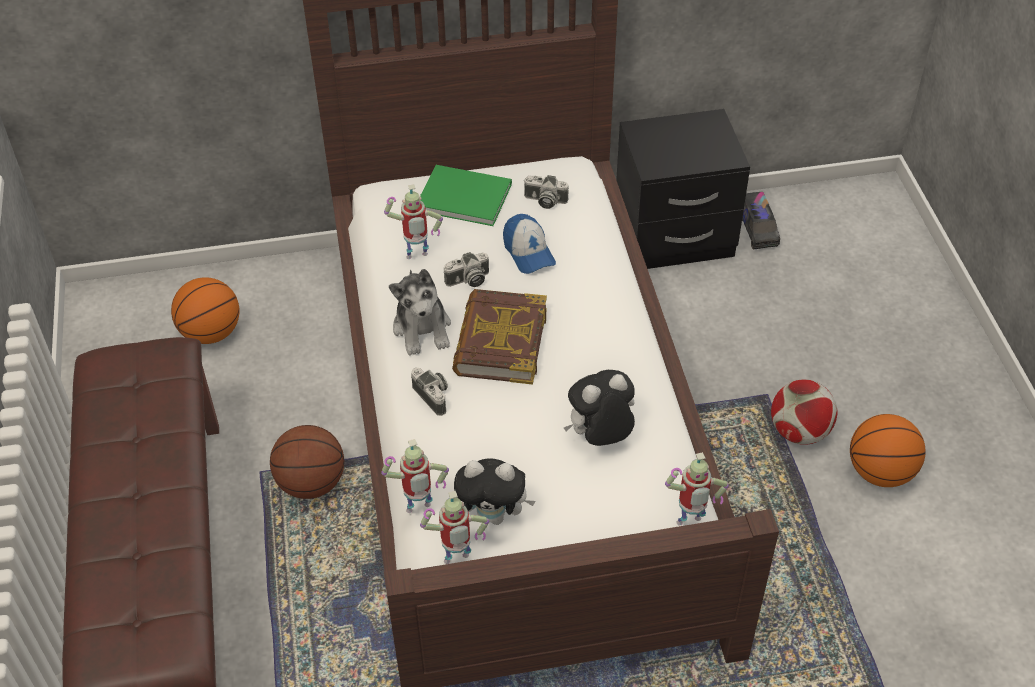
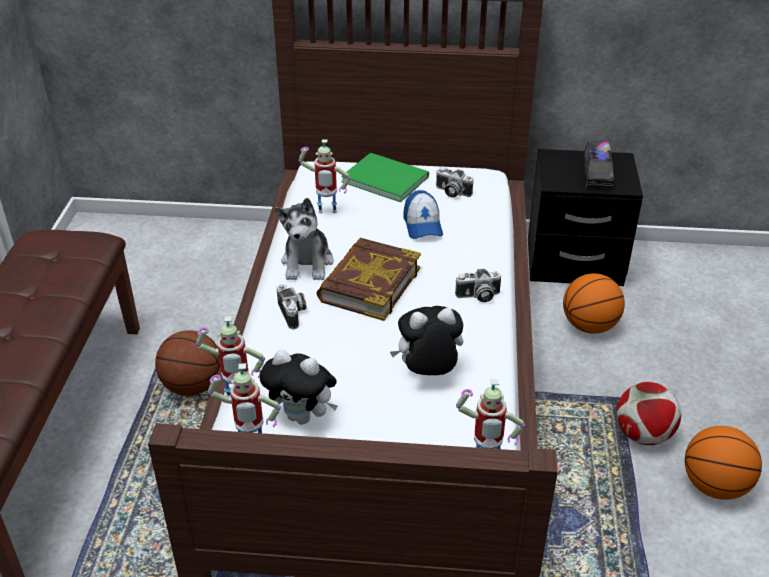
camera: 15 degrees right, 10 degrees down
basketball [171,277,239,344] -> basketball moved to [563,273,625,334]
camera [444,252,489,287] -> camera moved to [455,269,501,302]
toy truck [742,192,780,249] -> toy truck moved to [584,141,614,189]

